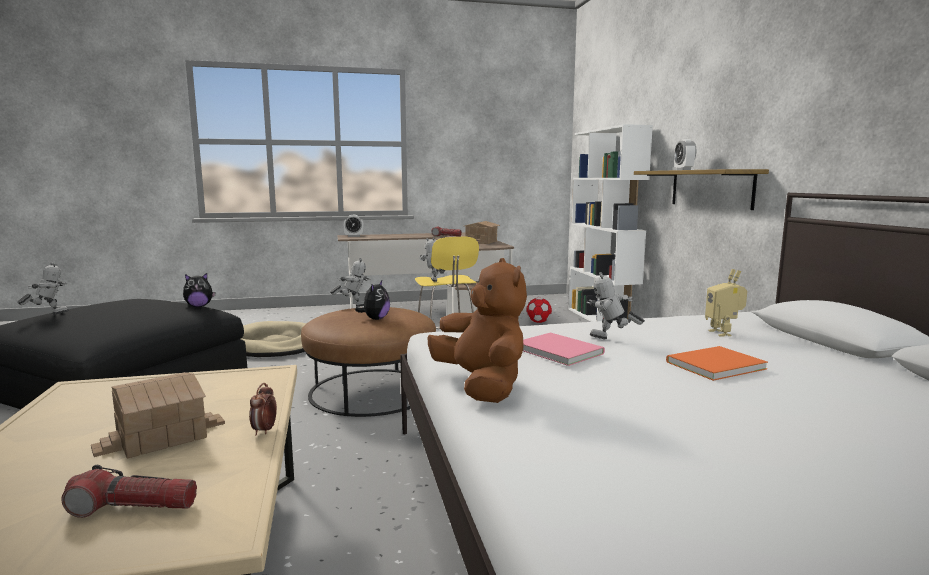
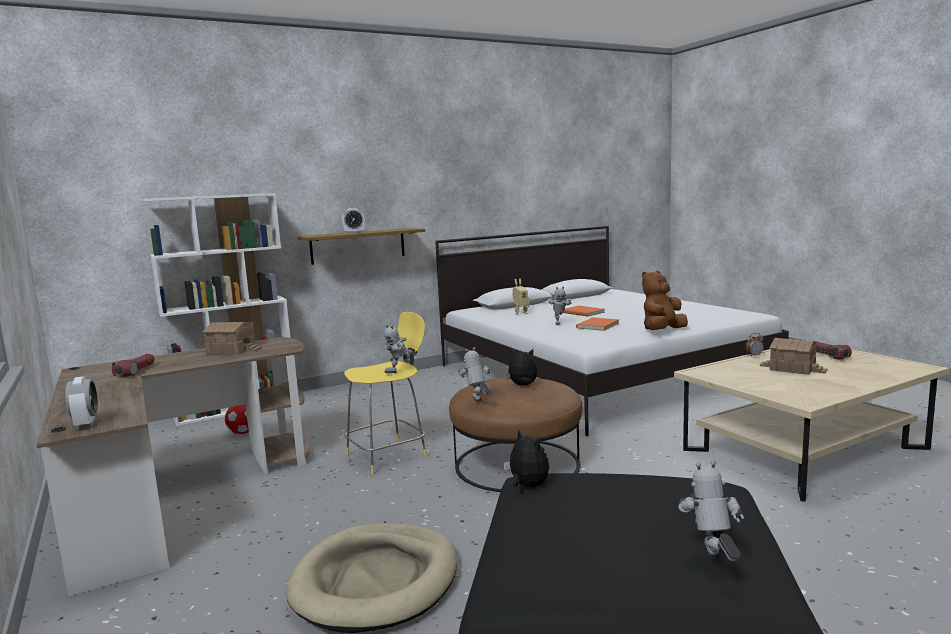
camera: 105 degrees left, 0 degrees up
toy robot [17,262,69,315] -> toy robot turned 60 degrees clockwise [678,461,744,561]
pink book [523,332,605,366] -> orange book [576,317,619,331]

